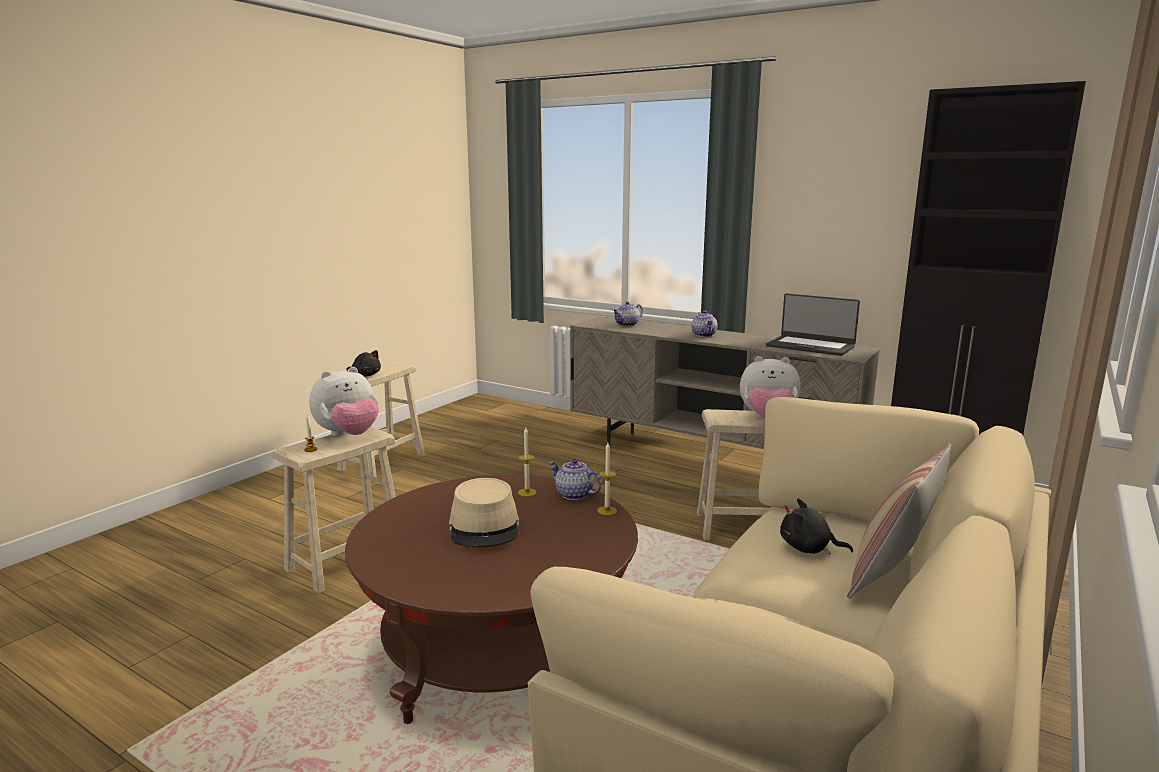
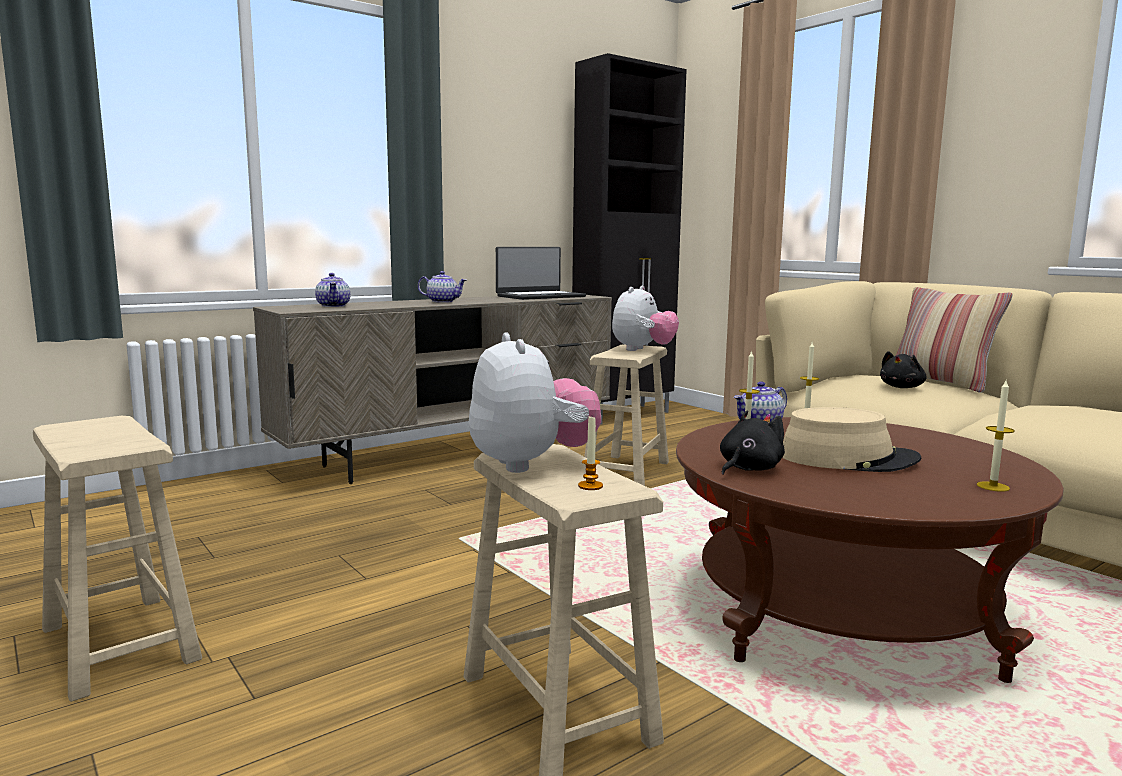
camera: 70 degrees left, 5 degrees down
black plush toy [346,350,381,377] -> black plush toy moved to [720,411,785,475]
none -> candle [977,381,1015,492]

